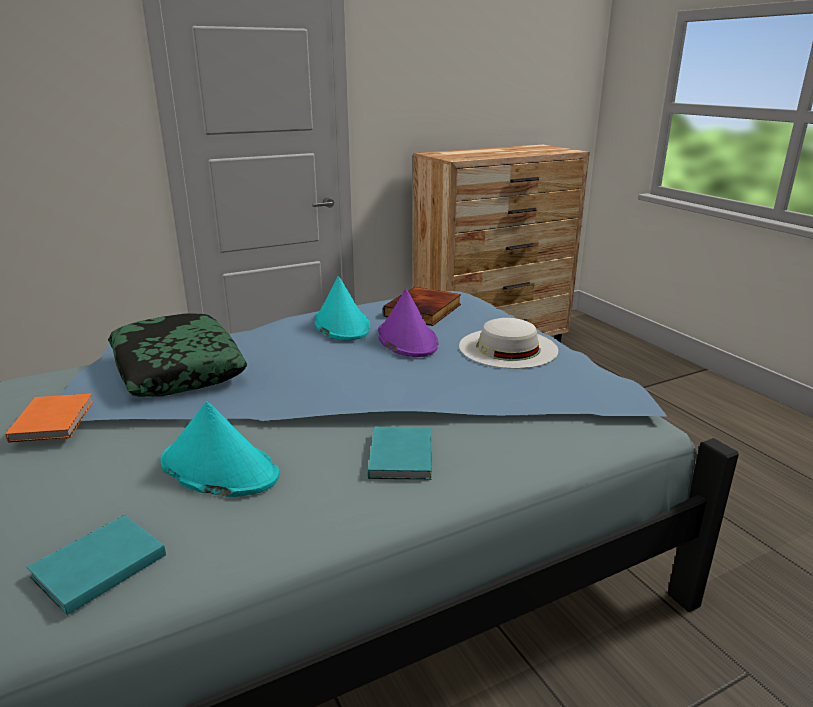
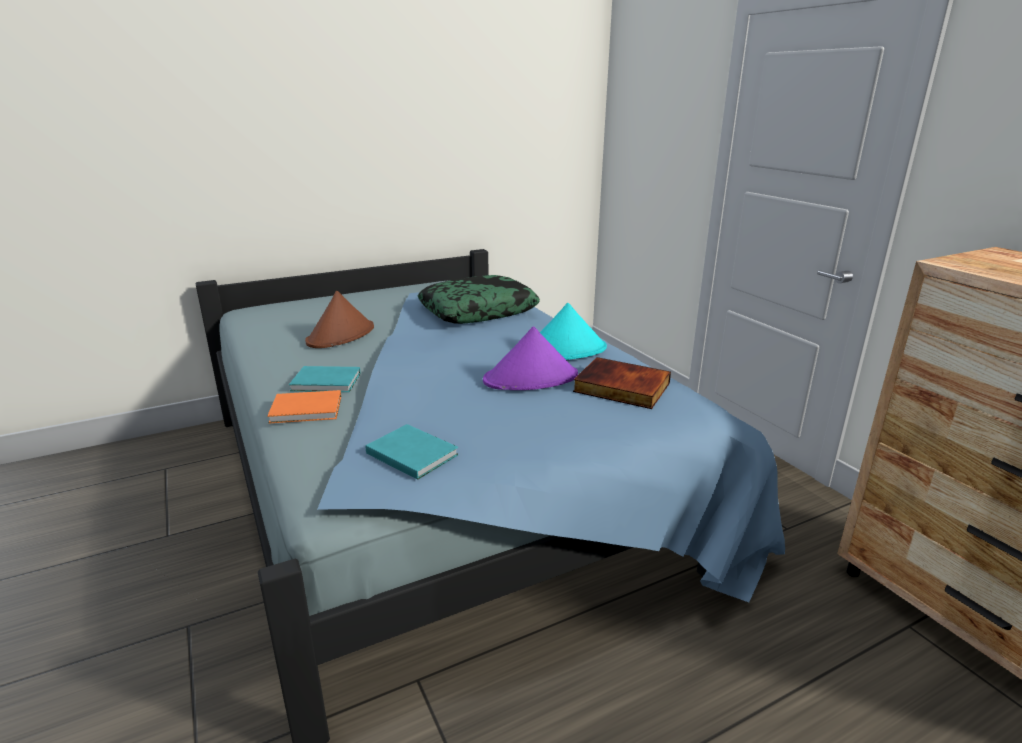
camera: 90 degrees right, 0 degrees up
orange book [5,394,93,443] -> orange book moved to [267,390,341,423]
turquoise book [27,515,166,615] -> turquoise book moved to [365,424,459,480]
turquoise hat [161,401,279,497] -> brown hat [305,291,374,348]
white hat [459,318,558,369] -> none

